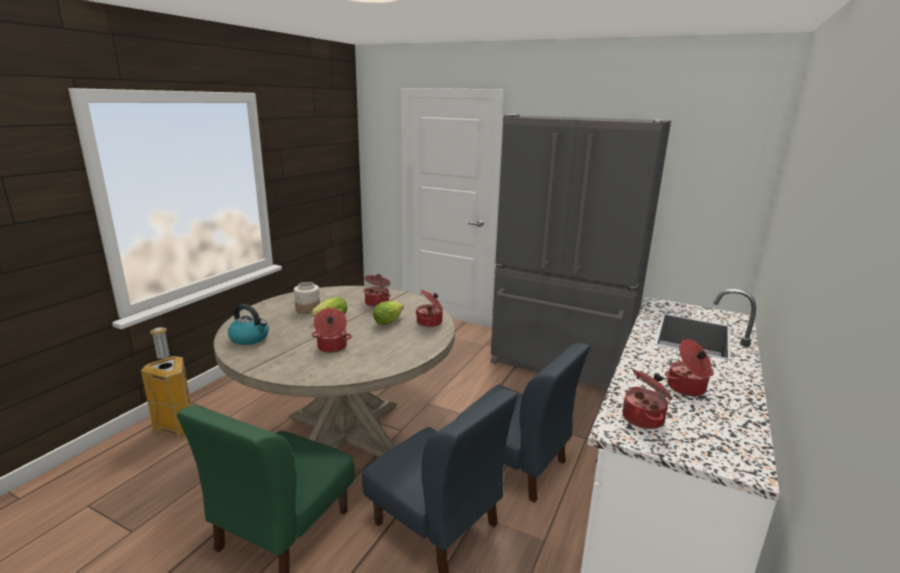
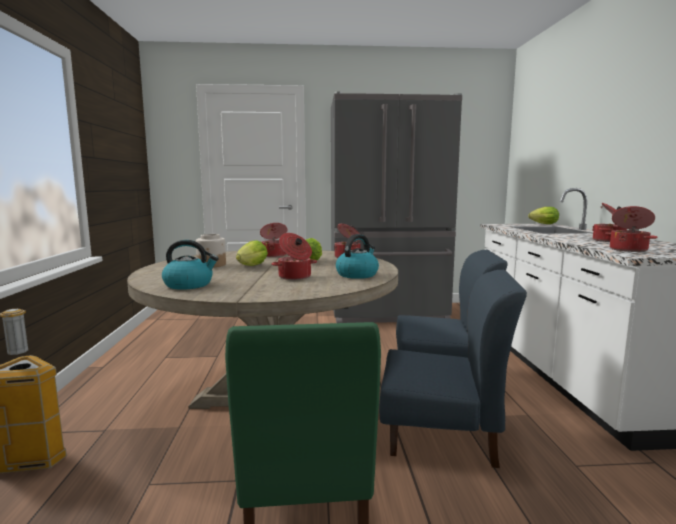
camera: 30 degrees left, 10 degrees down
none -> kettle [336,234,379,279]
none -> lettuce [528,207,559,224]

